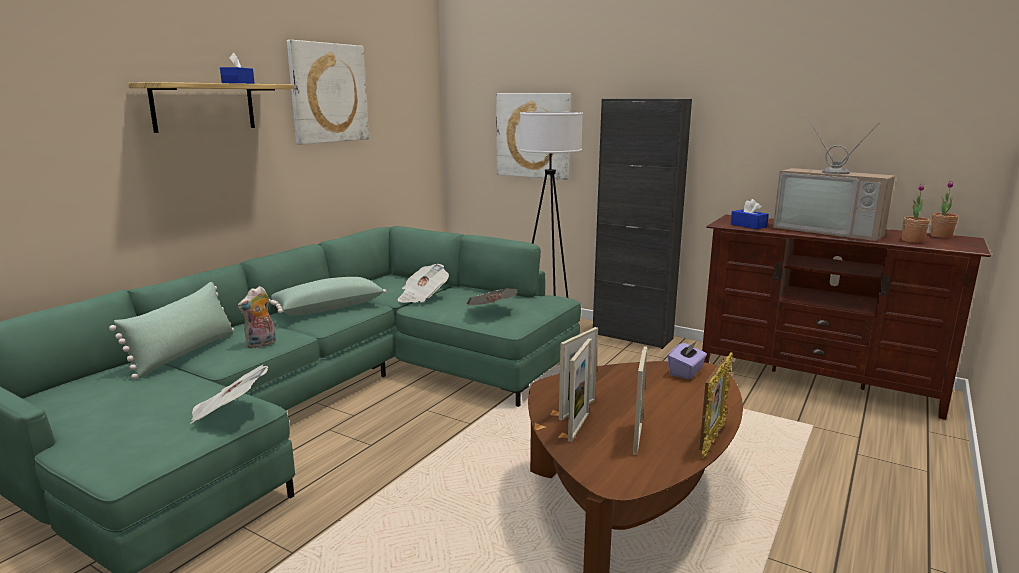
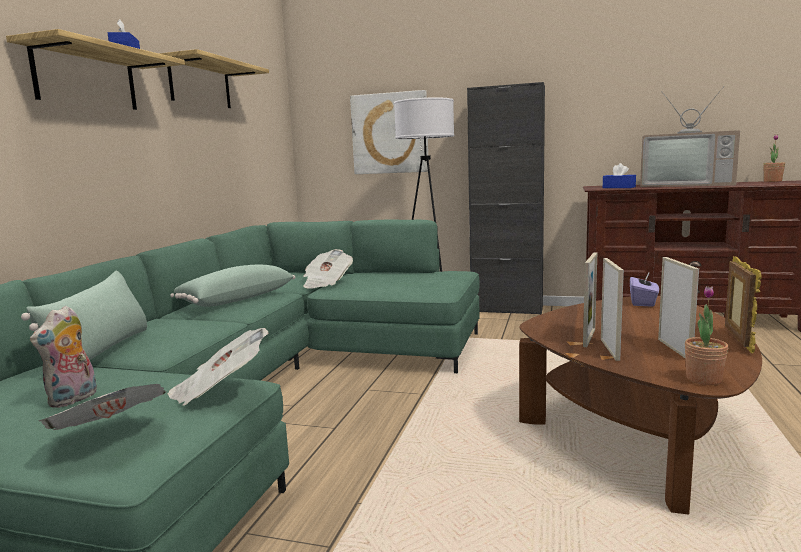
camera: 15 degrees left, 5 degrees down
plush toy [238,286,276,348] -> plush toy moved to [30,305,97,408]
picture [287,40,369,145] -> shelf [158,49,269,108]
newspaper [466,288,518,306] -> newspaper moved to [39,384,166,430]
potted plant [902,184,930,243] -> potted plant moved to [685,286,729,385]

